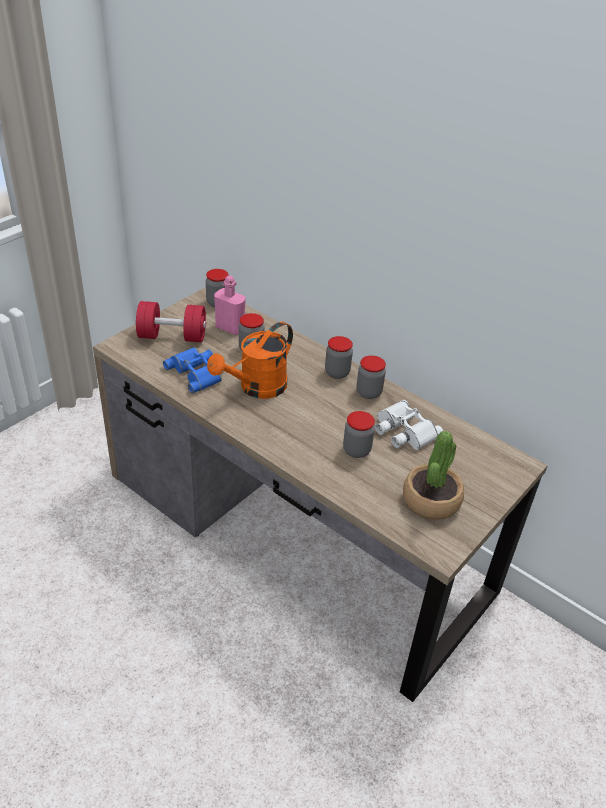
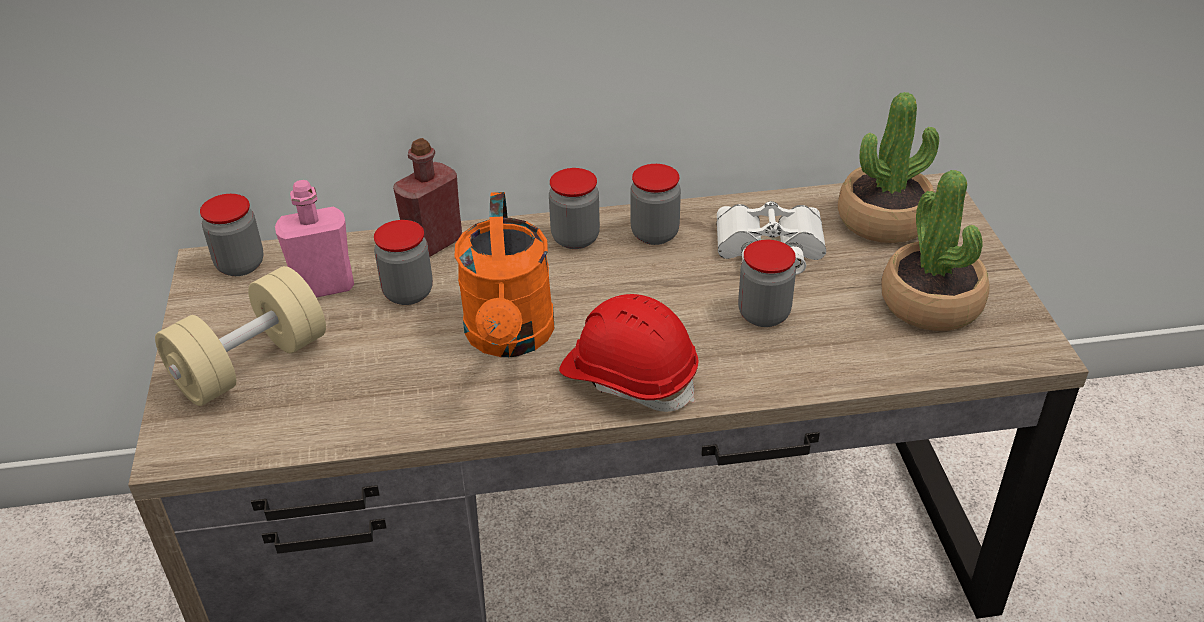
camera: 45 degrees left, 0 degrees up
red dumbbell [136,301,206,342] -> beige dumbbell [155,266,326,406]
blue binoculars [163,347,224,393] -> none
none -> red bottle [393,138,462,257]
none -> red hard hat [559,294,699,412]
none -> potted plant [838,92,939,243]

